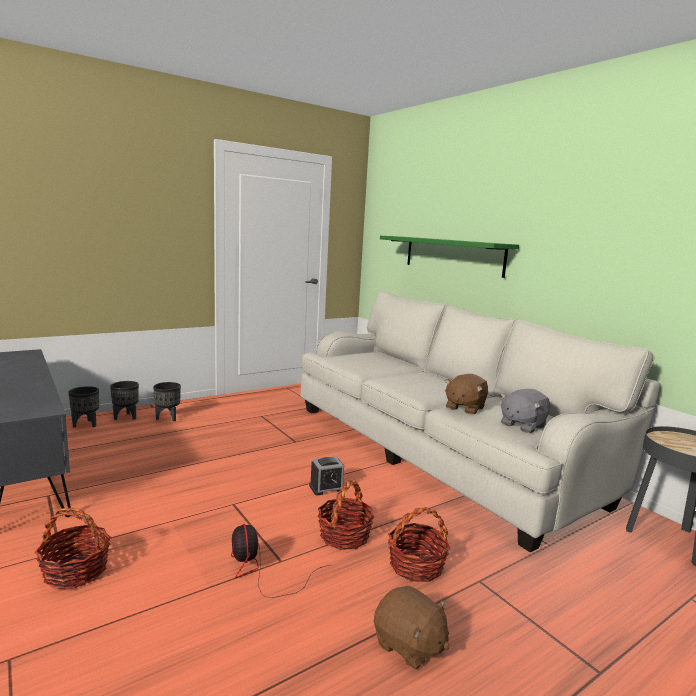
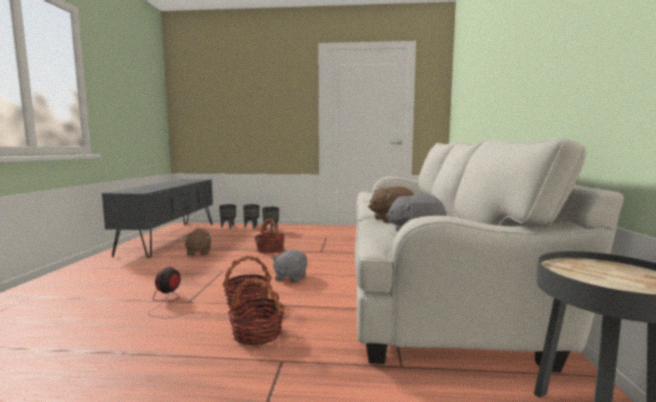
camera: 40 degrees right, 5 degrees down
basket [35,508,111,589] -> basket moved to [254,218,285,254]
alarm clock [309,456,344,495] -> grey plush toy [272,249,307,283]
brown plush toy [374,585,450,669] -> brown plush toy moved to [183,230,211,256]
green shelf [380,236,519,278] -> none

